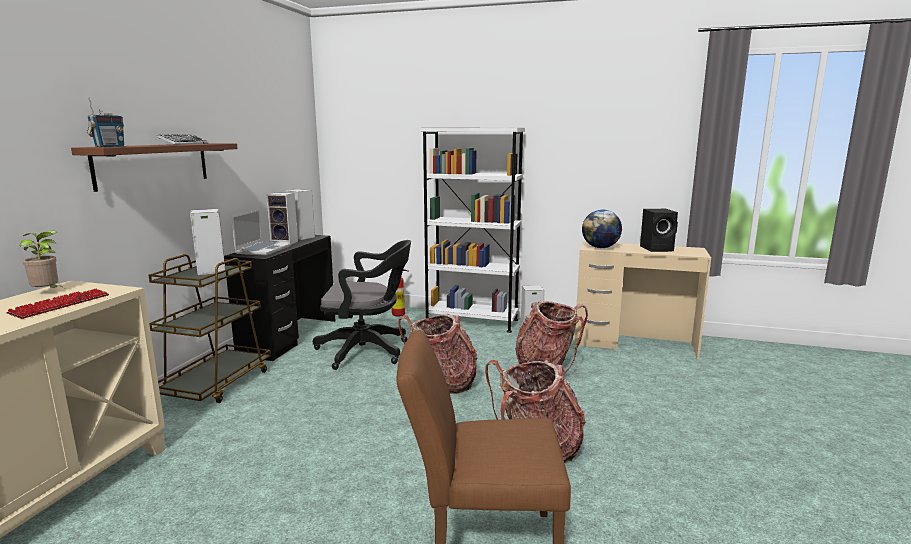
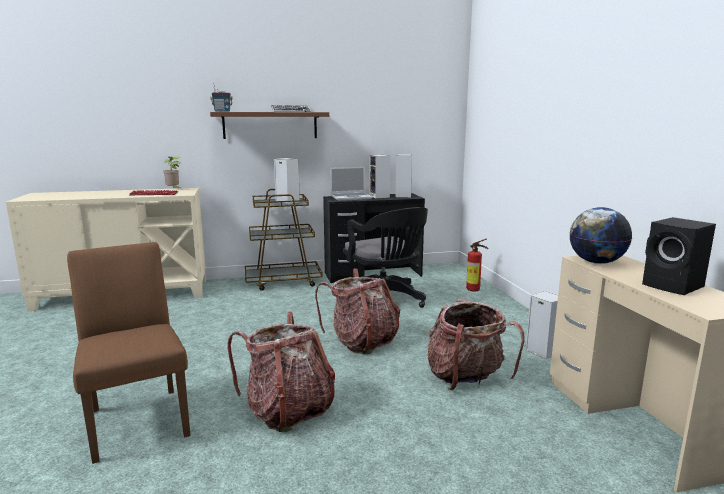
camera: 60 degrees right, 0 degrees up
white bookcase [421,128,525,333] -> none

